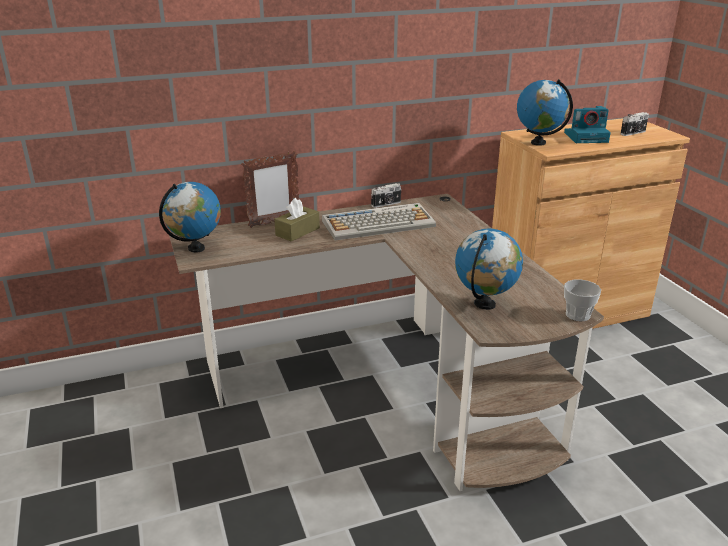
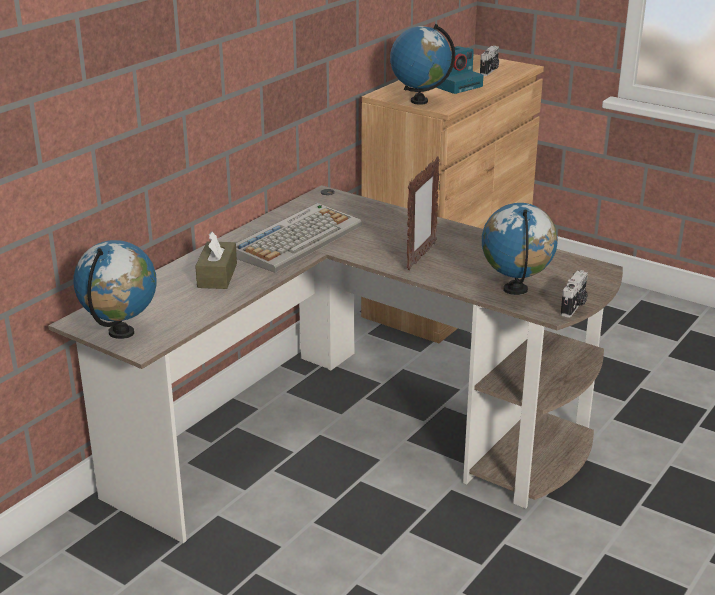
camera: 35 degrees left, 0 degrees up
picture frame [241,151,299,228] -> picture frame moved to [407,157,440,270]
camera [371,183,402,208] -> camera moved to [561,270,588,318]
cup [564,279,601,321] -> none

